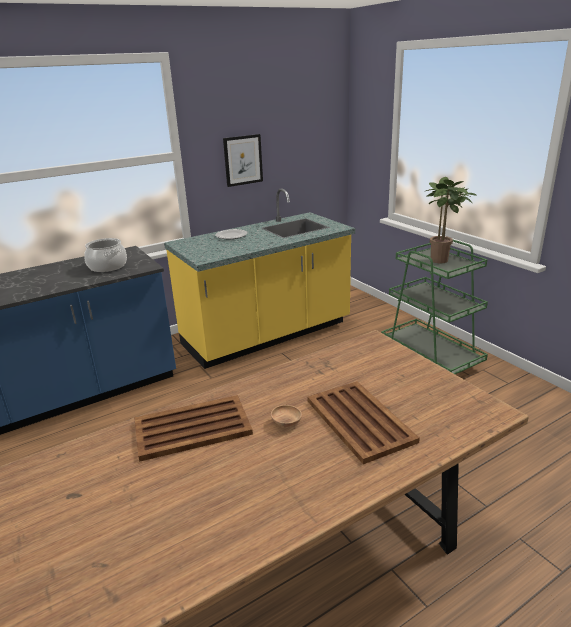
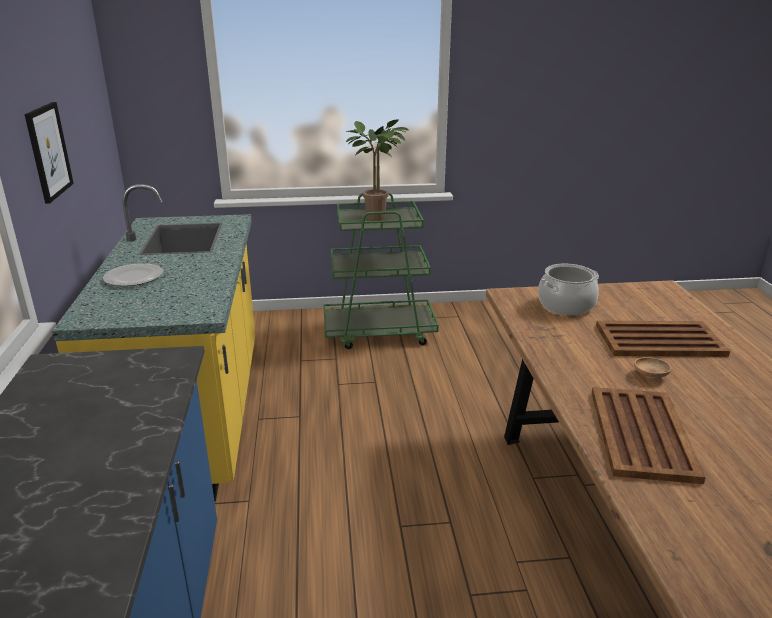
camera: 65 degrees left, 0 degrees up
cooking pot [84,238,127,272] -> cooking pot moved to [538,264,599,315]

